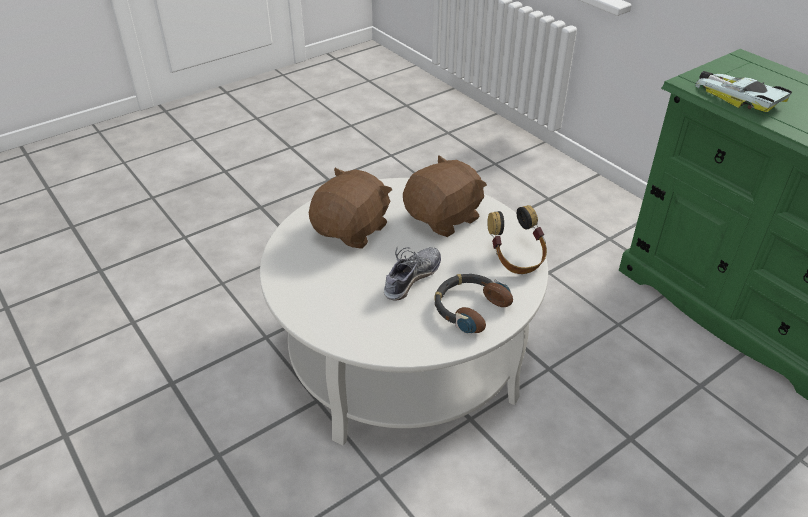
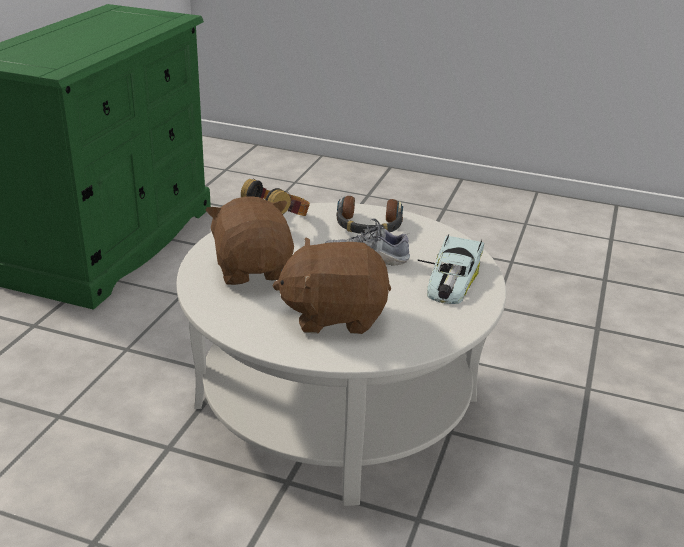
camera: 125 degrees left, 10 degrees down
brown plush toy [403,155,487,237] -> brown plush toy turned 60 degrees clockwise [206,196,294,285]
toy car [695,71,792,112] -> toy car moved to [417,234,484,304]

